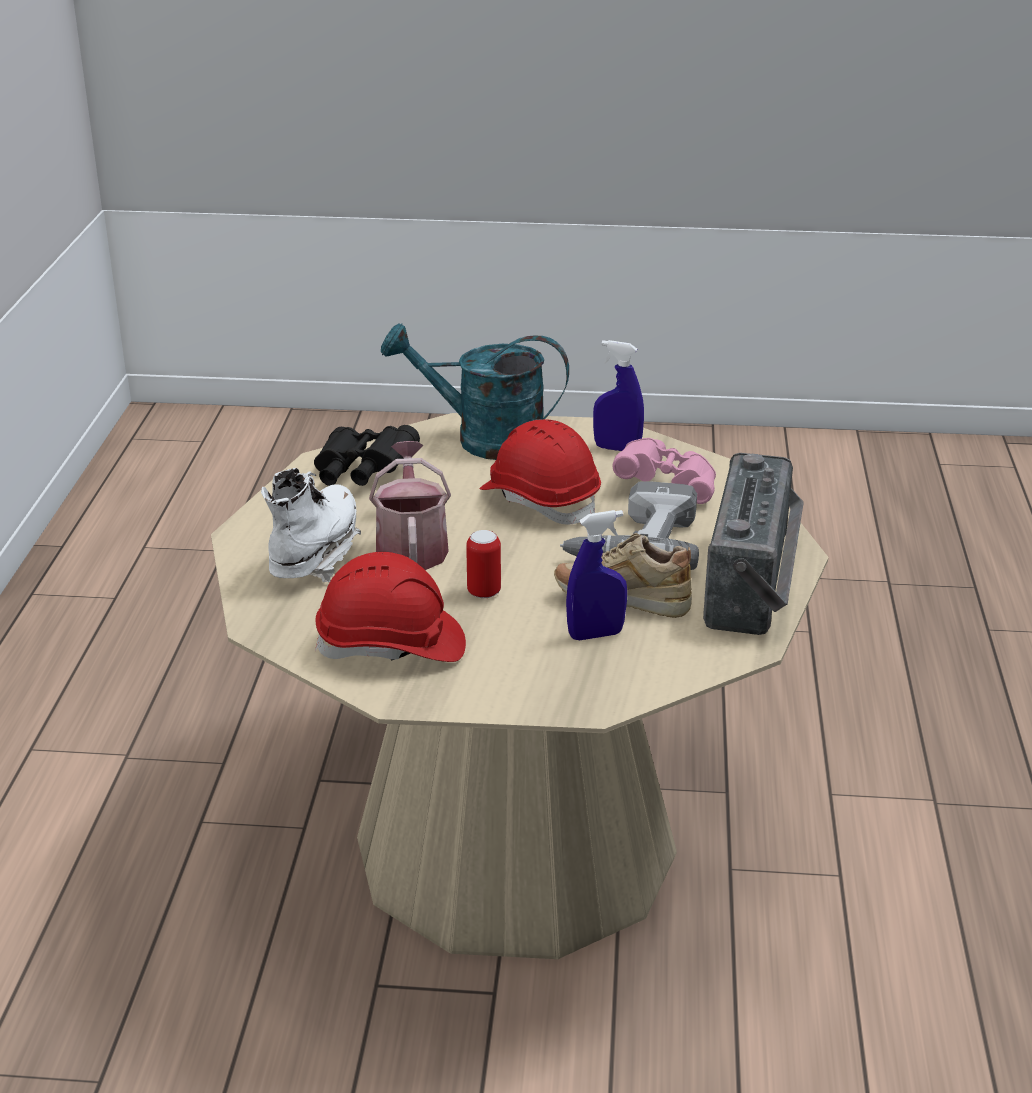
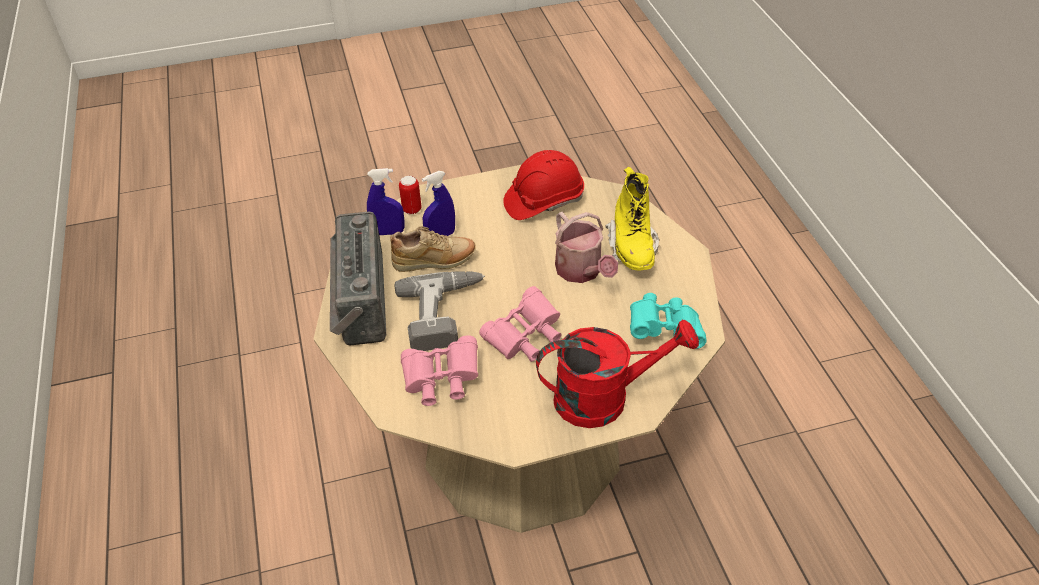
camera: 160 degrees right, 15 degrees up
white boot [261,468,361,583] -> yellow boot [605,167,659,271]
black binoculars [314,425,420,486] -> turquoise binoculars [630,293,706,349]
turquoise watering can [381,323,569,460] -> red watering can [536,319,699,428]
can [466,530,501,598] -> can moved to [399,176,421,214]
red hard hat [479,419,601,525] -> pink binoculars [479,286,562,362]
blue spray bottle [593,340,644,451] -> blue spray bottle moved to [367,168,405,235]

